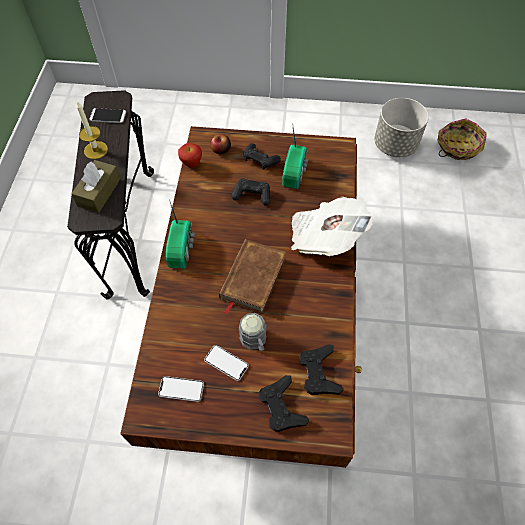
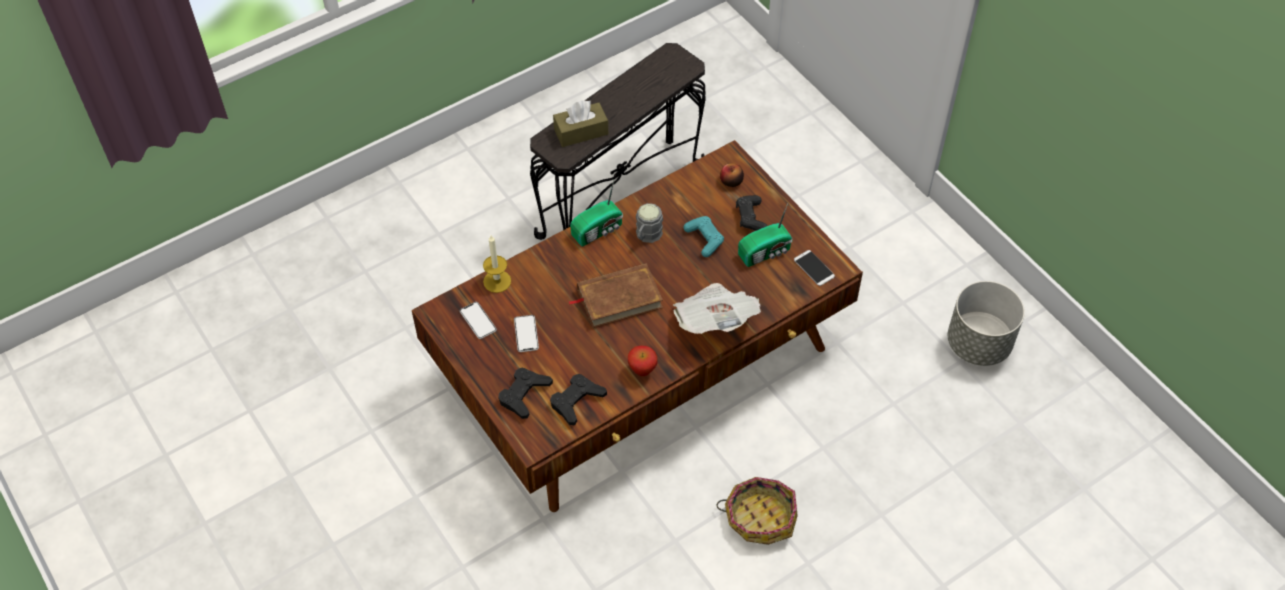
camera: 50 degrees right, 5 degrees down
candle [76,102,108,159] -> candle moved to [483,235,511,293]
phone [90,108,126,123] -> phone moved to [794,250,835,286]
apple [178,143,202,168] -> apple moved to [628,345,658,376]
black game controller [232,178,270,205] -> turquoise game controller [684,216,724,257]
grey mug [239,313,267,351] -> grey mug moved to [636,203,663,243]
basket [437,118,487,160] -> basket moved to [716,477,797,545]

